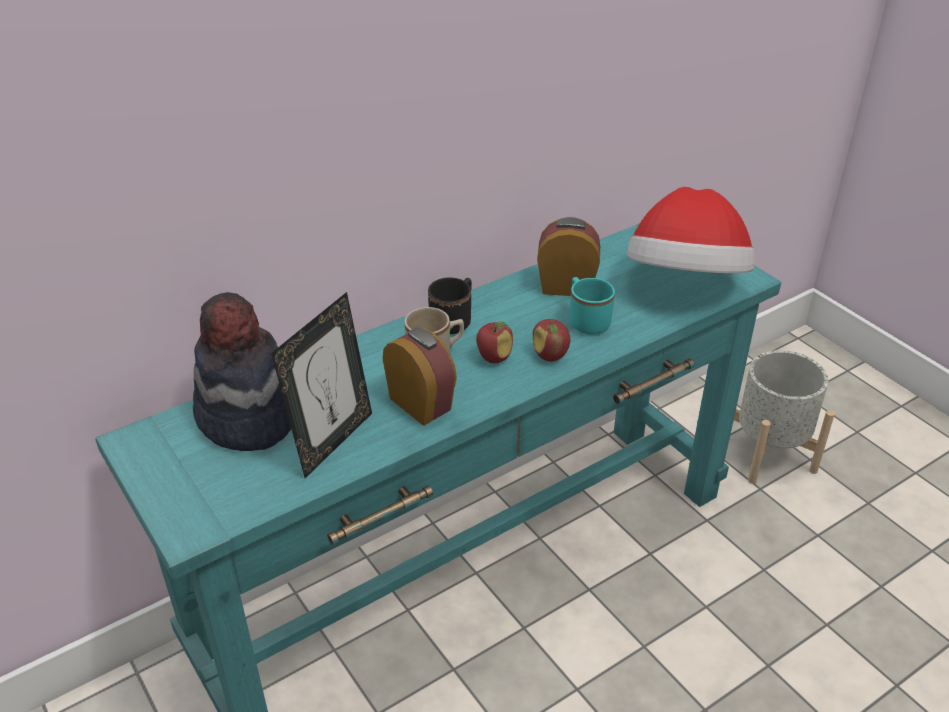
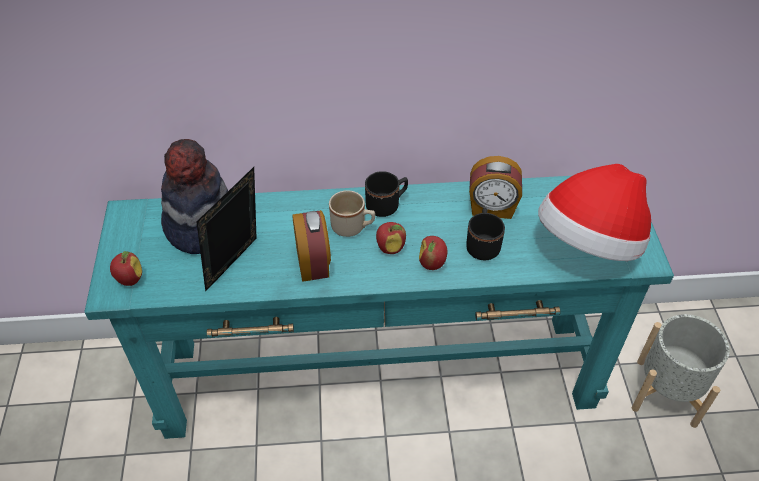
camera: 30 degrees right, 10 degrees up
picture frame [271,292,372,478] -> picture frame turned 150 degrees clockwise [196,167,257,292]
alarm clock [537,217,600,296] -> alarm clock turned 150 degrees clockwise [469,156,522,219]
turquoise mug [570,277,615,334] -> black mug [466,208,505,260]
none -> apple [110,251,142,286]

